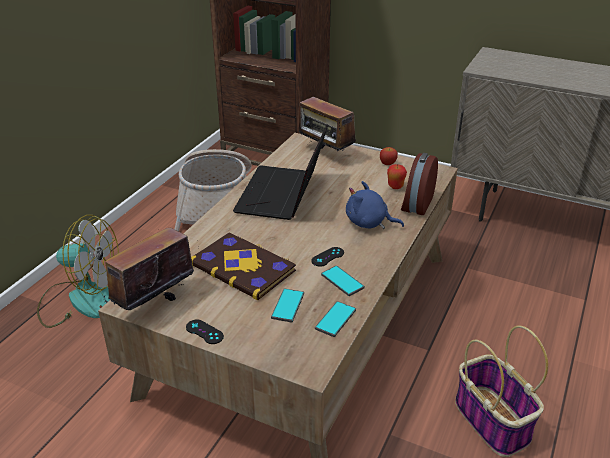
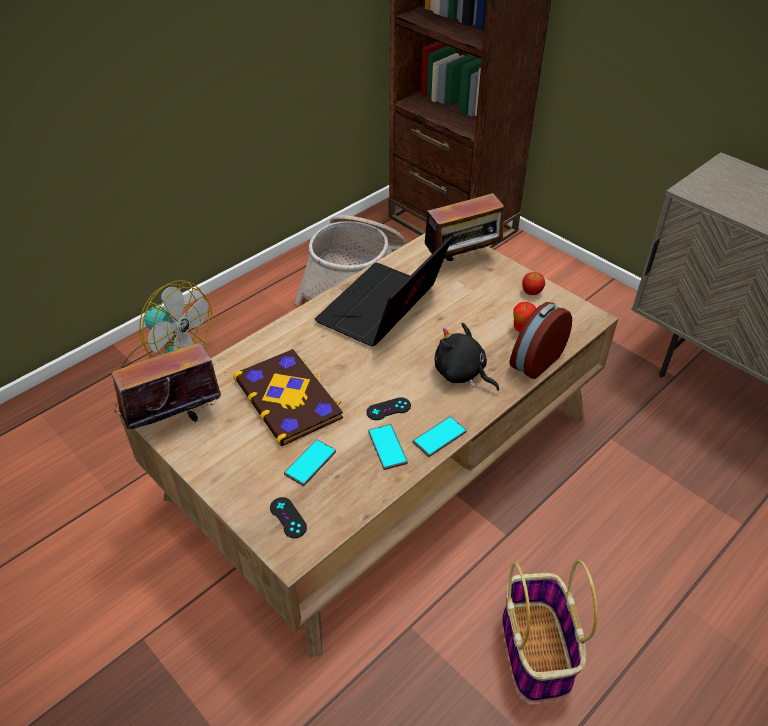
camera: 20 degrees right, 10 degrees up
black game controller [186,319,224,344] -> black game controller moved to [270,497,307,538]
radio [299,97,356,151] -> radio turned 90 degrees counterclockwise [425,193,507,261]
phone [315,301,356,337] -> phone moved to [413,416,467,457]
blue plush toy [346,181,404,229] -> black plush toy [435,323,499,391]

